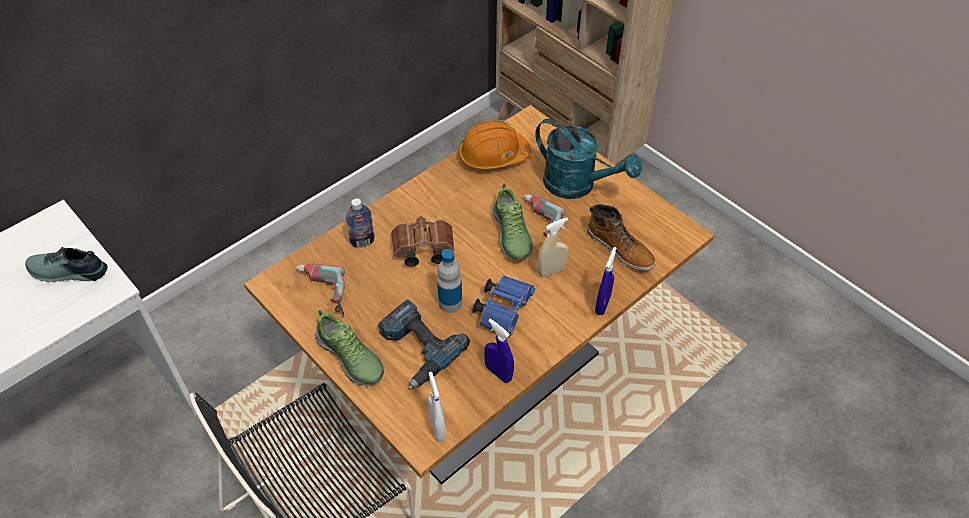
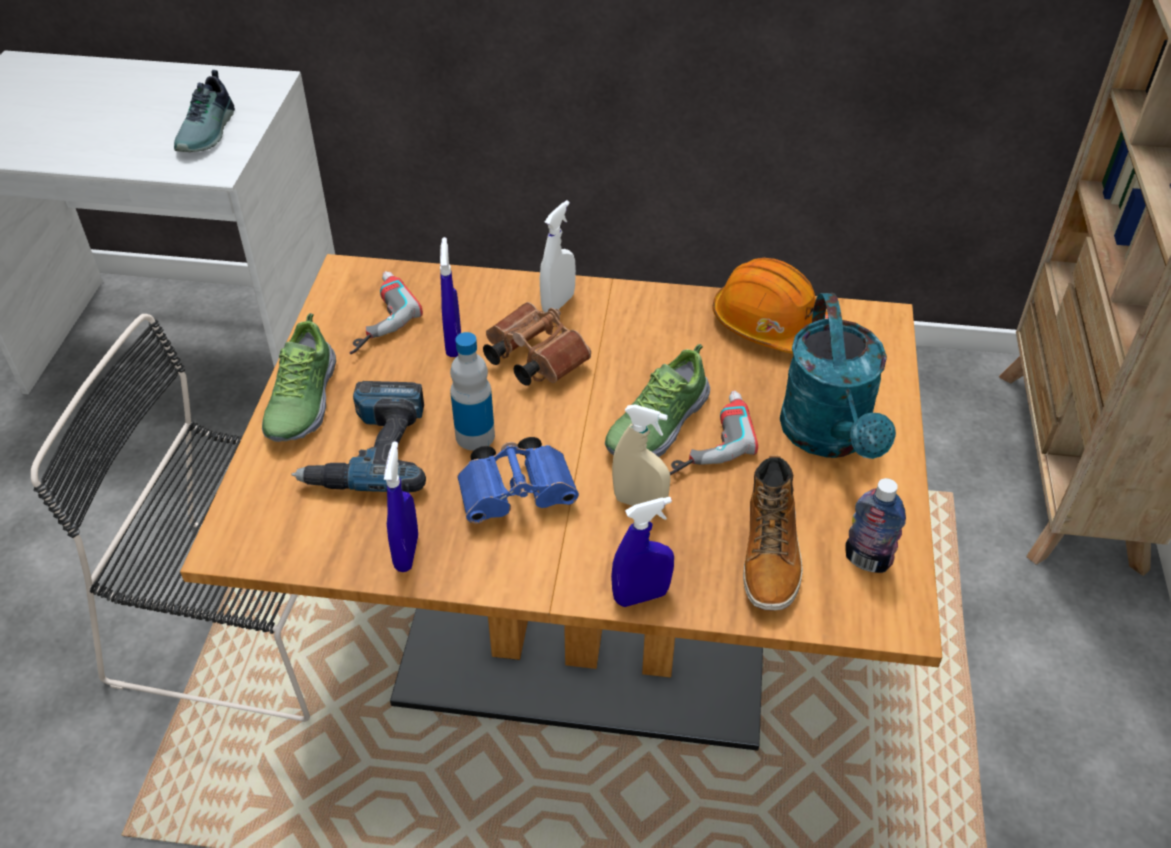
camera: 50 degrees right, 5 degrees down
shoe [25,247,108,282] -> shoe turned 135 degrees counterclockwise [174,70,235,152]
bottle [346,198,375,248] -> bottle moved to [845,478,906,573]
white spray bottle [428,372,446,442] -> white spray bottle moved to [540,200,576,313]
none -> blue spray bottle [440,237,461,357]

